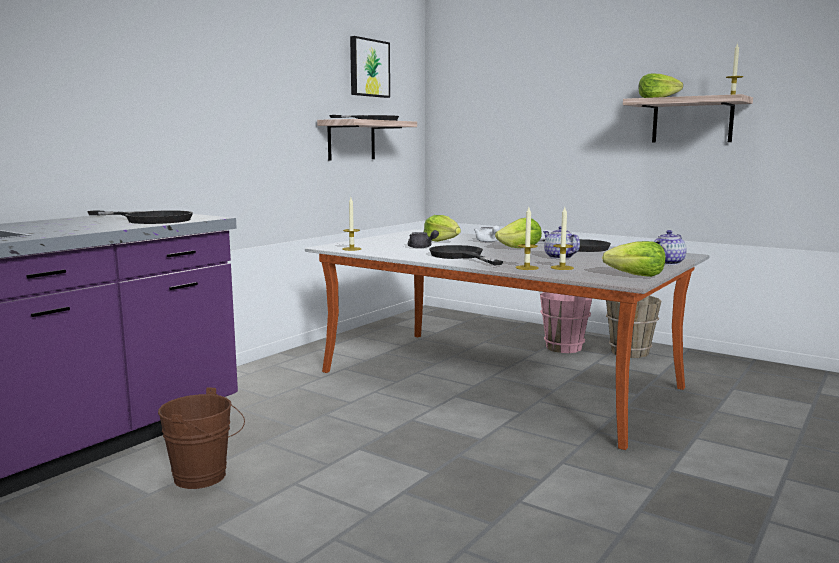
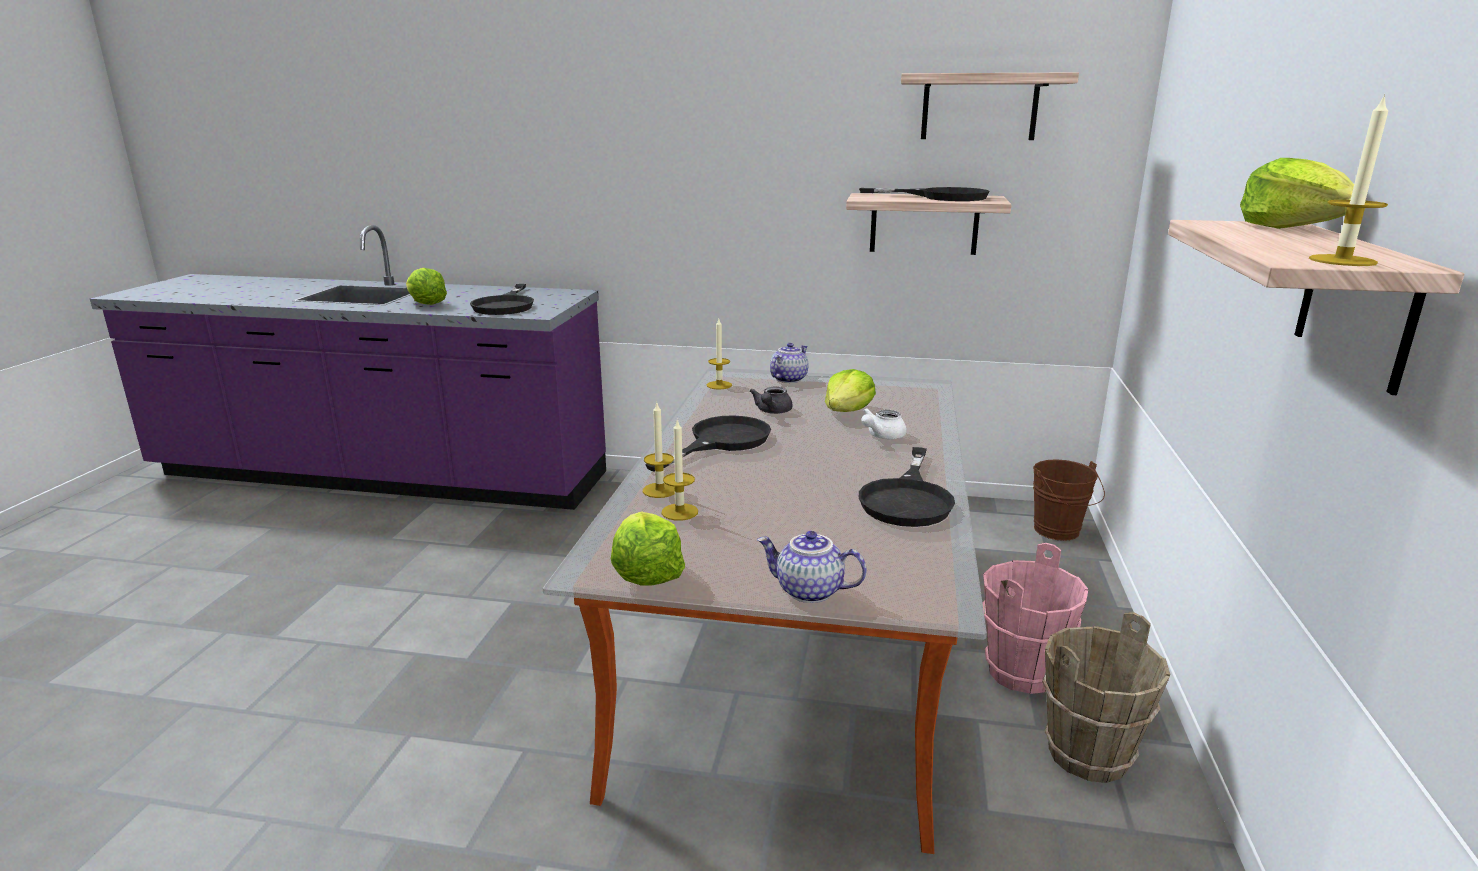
camera: 65 degrees right, 10 degrees up
brown bucket [158,387,245,489] -> brown bucket moved to [1033,459,1105,541]
picture [350,36,390,98] -> shelf [901,72,1079,140]
lettuce [495,218,542,248] -> lettuce moved to [406,268,447,305]
teapot [543,226,580,259] -> teapot moved to [770,343,809,383]

